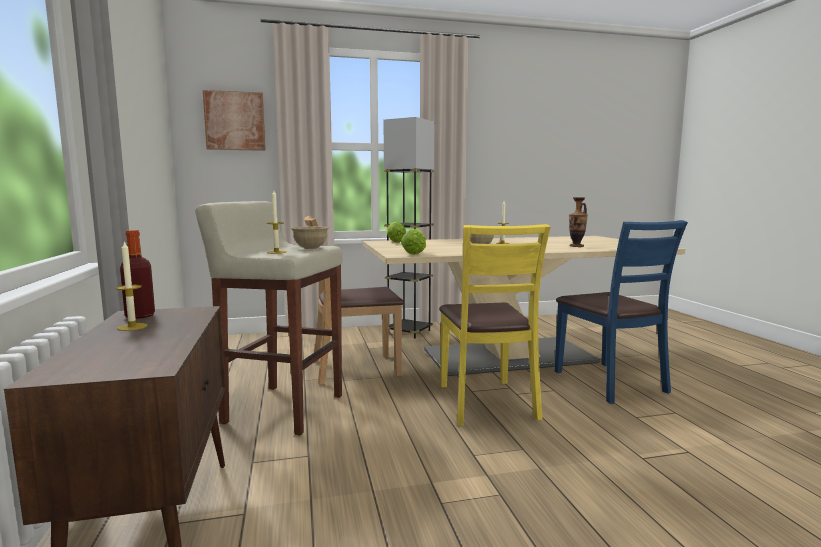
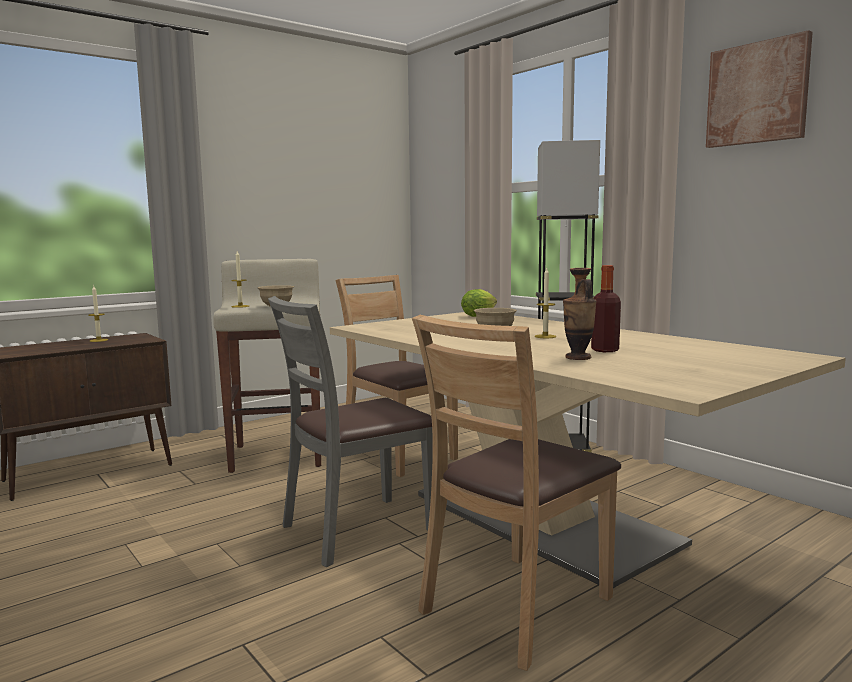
camera: 65 degrees right, 0 degrees up
bottle [120,230,155,319] -> bottle moved to [591,265,621,352]
picture [203,90,266,151] -> picture moved to [706,30,813,148]
lettuce [401,229,426,255] -> none
yellow chair [439,224,551,426] -> grey chair [268,296,433,567]
blue chair [555,220,688,404] -> brown chair [412,315,621,671]

